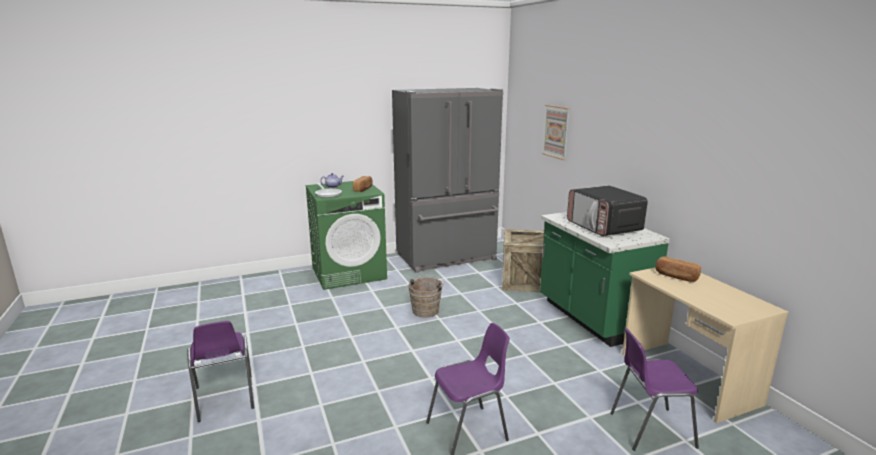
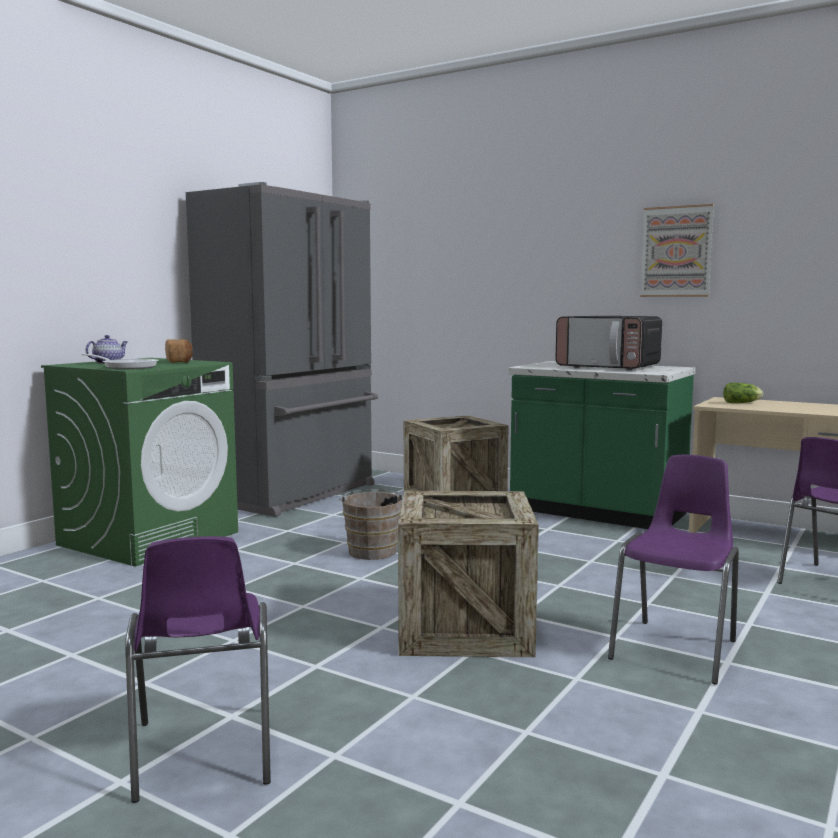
camera: 35 degrees left, 10 degrees down
purple chair [187,321,254,422] -> purple chair turned 45 degrees clockwise [125,536,271,803]
picture [542,105,570,160] -> picture moved to [640,204,714,297]
bread [655,256,701,282] -> lettuce [723,383,763,403]
none -> crate [398,491,539,657]

